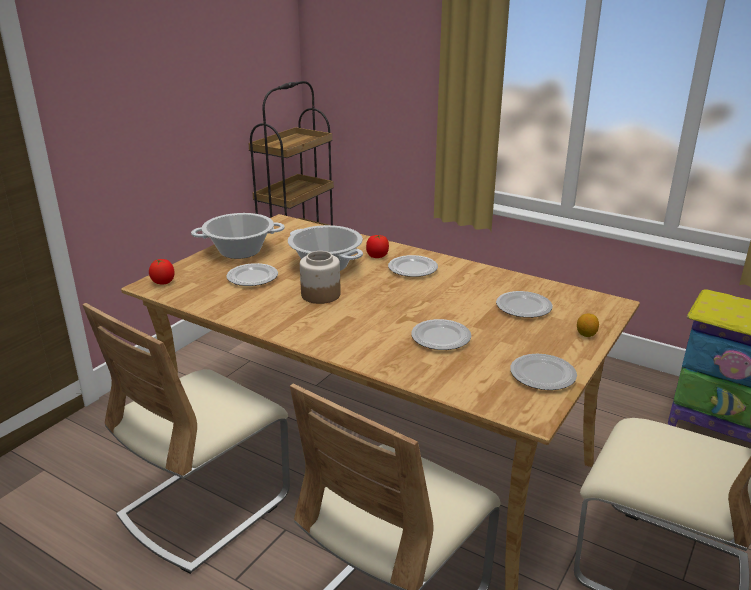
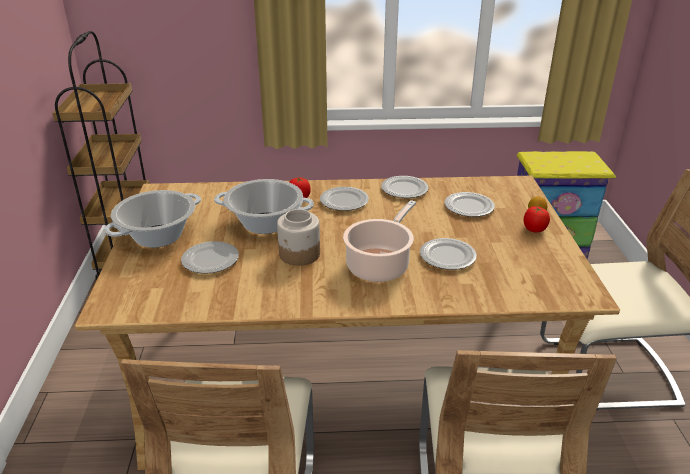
camera: 35 degrees left, 5 degrees up
tomato [149,259,175,285] -> tomato moved to [524,206,550,233]
plate [510,354,577,390] -> plate moved to [381,176,429,198]
none -> cooking pot [343,200,416,282]

